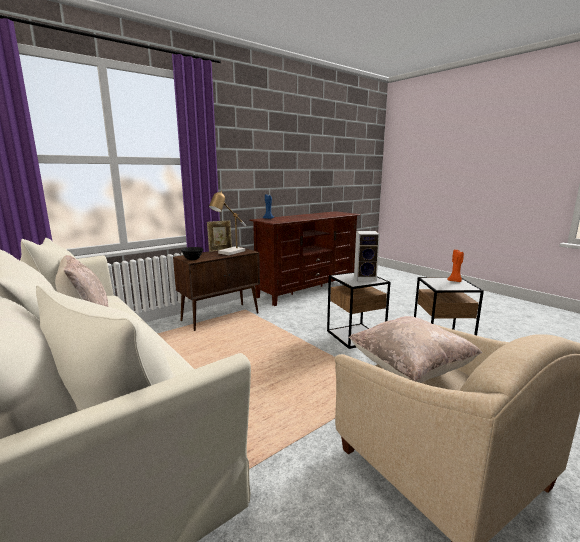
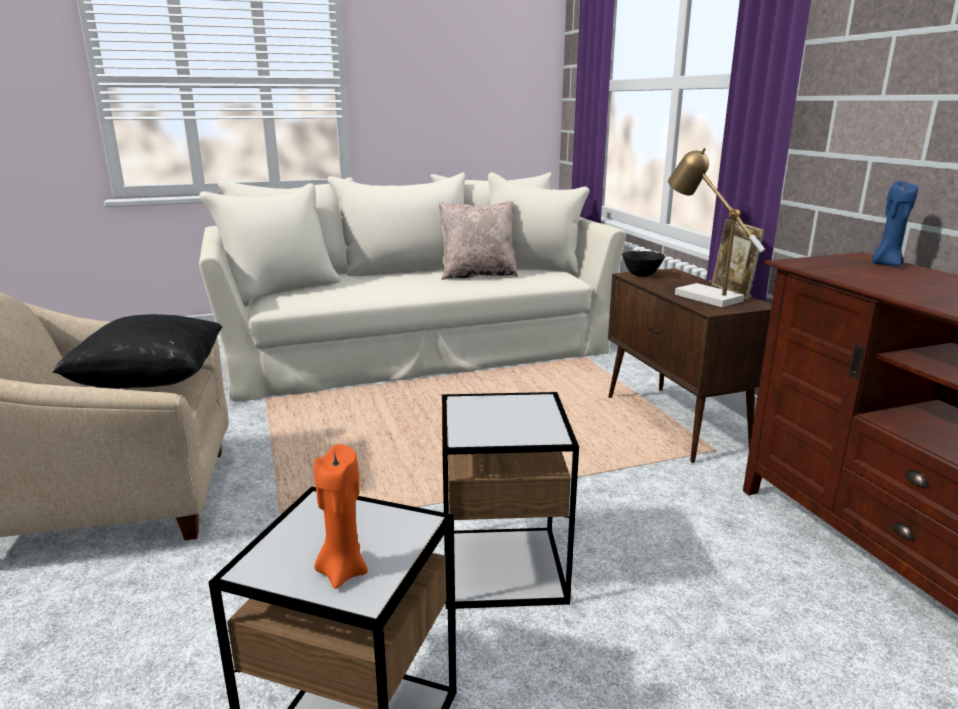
camera: 110 degrees right, 5 degrees up
beige pillow [349,316,482,383] -> black pillow [53,314,222,389]
speaker [354,231,380,281] -> none

